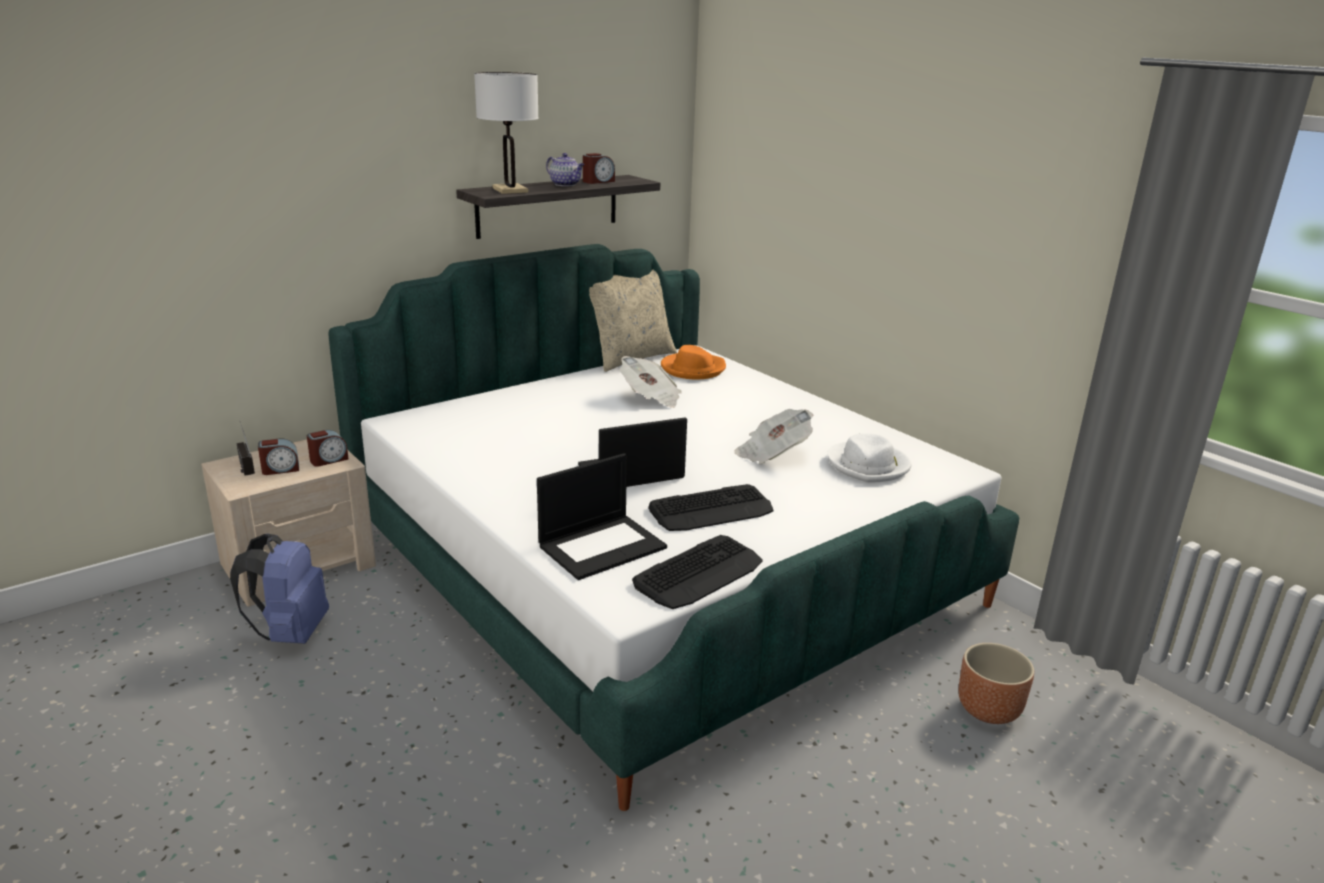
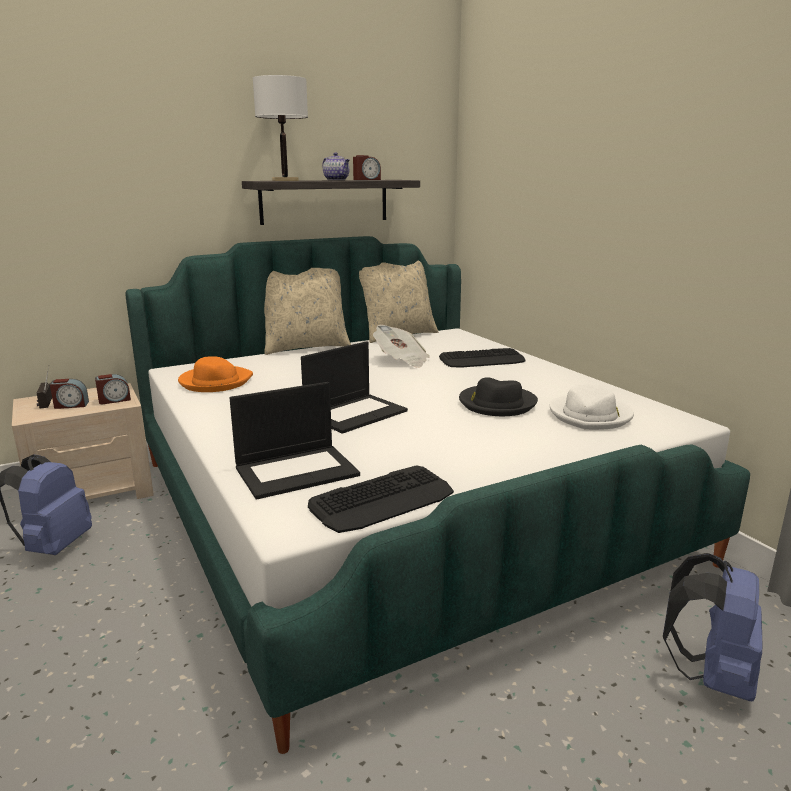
camera: 10 degrees right, 5 degrees down
laptop [578,417,687,487] -> laptop turned 150 degrees clockwise [301,341,408,434]
keyboard [648,484,774,531] -> keyboard moved to [439,348,525,367]
orange hat [661,345,726,379] -> orange hat moved to [178,356,253,392]
newspaper [734,409,814,464] -> black hat [459,377,538,416]
brown planter [958,643,1034,724] -> blue backpack [663,553,763,701]
none -> beige pillow [264,268,351,355]

